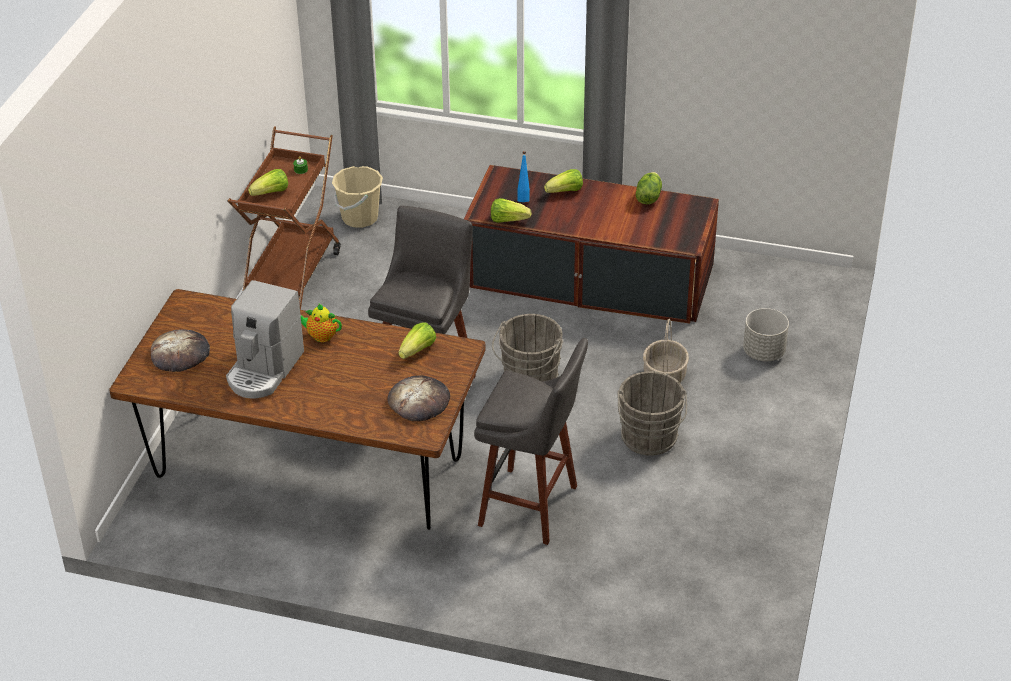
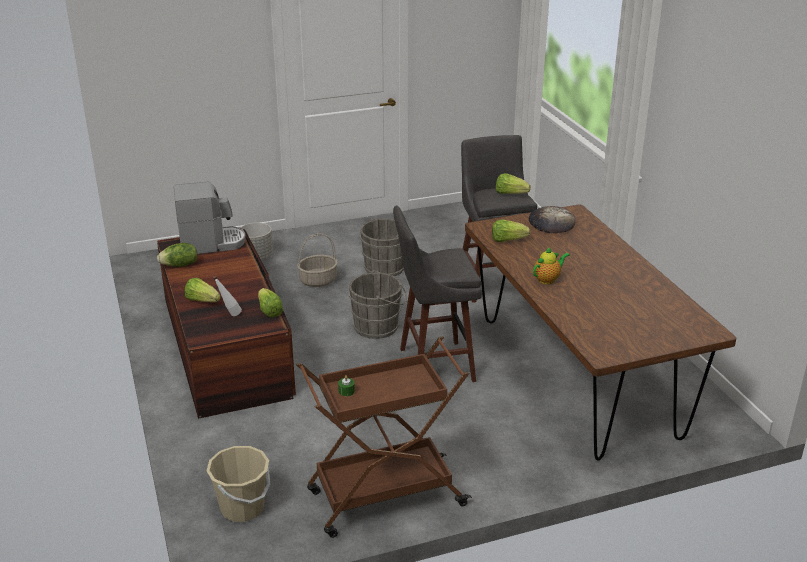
camera: 125 degrees left, 10 degrees down
bread [151,329,210,372] -> none
coffee machine [226,280,304,398] -> coffee machine moved to [174,182,246,254]
lettuce [248,169,288,196] -> lettuce moved to [496,173,531,194]
teapot [301,304,342,342] -> teapot turned 105 degrees counterclockwise [533,247,570,284]
blue bottle [517,151,530,202] -> white bottle [213,276,242,316]

